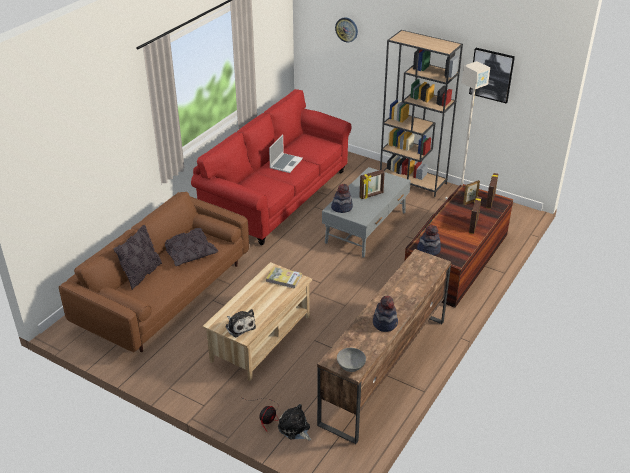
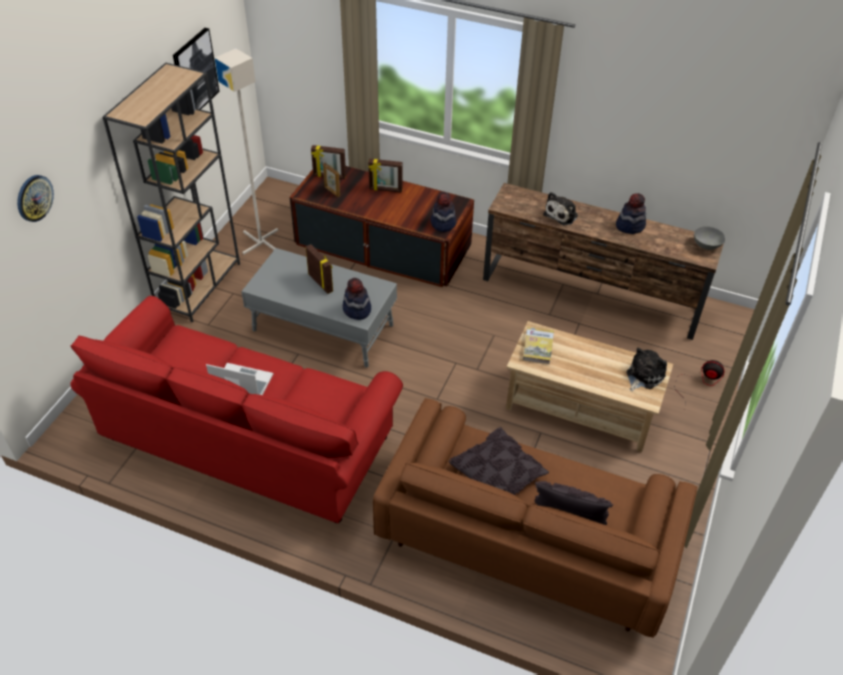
camera: 100 degrees left, 10 degrees up
plush toy [278,404,311,441] -> plush toy moved to [543,192,578,226]

